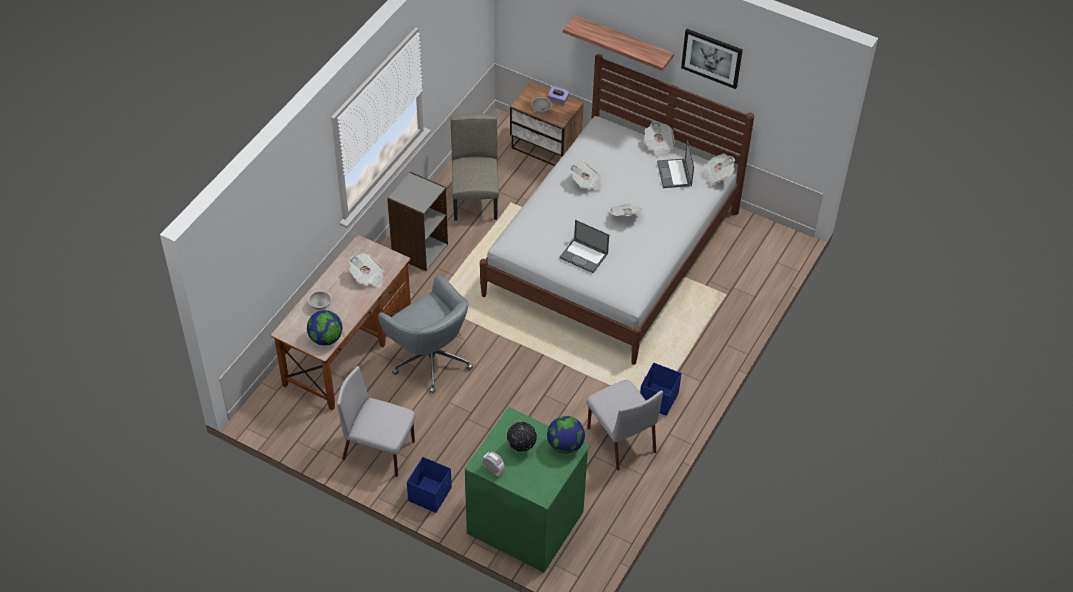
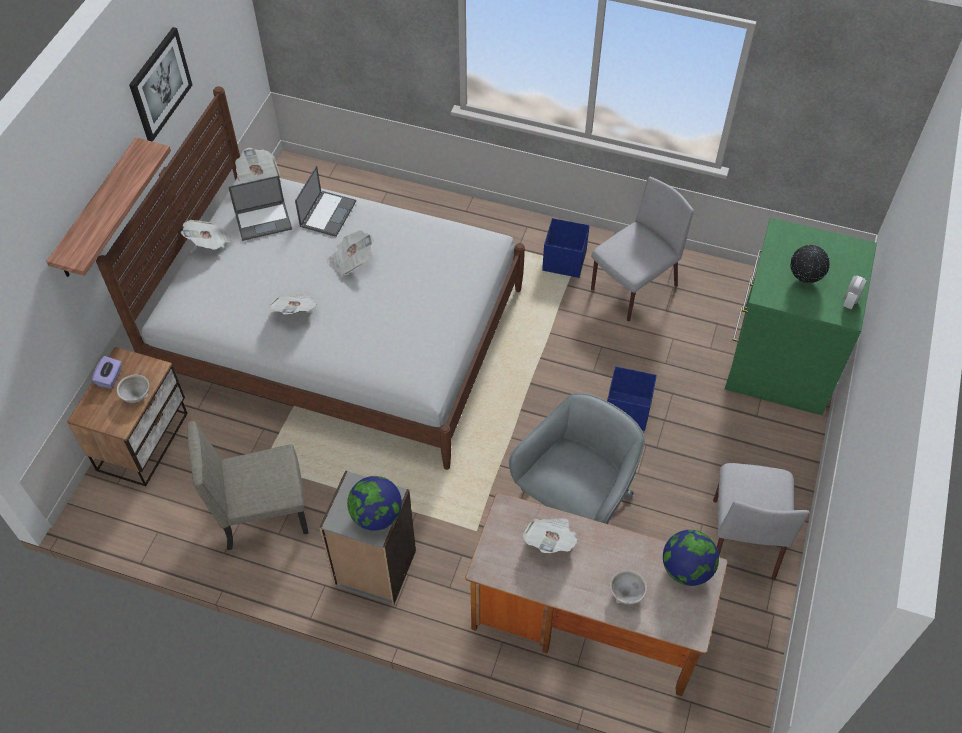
camera: 100 degrees left, 5 degrees up
blue storage box [407,457,452,513] -> blue storage box moved to [607,366,657,431]
globe [547,416,585,454] -> globe moved to [347,476,402,531]
laptop [560,220,609,273] -> laptop moved to [295,166,356,237]

